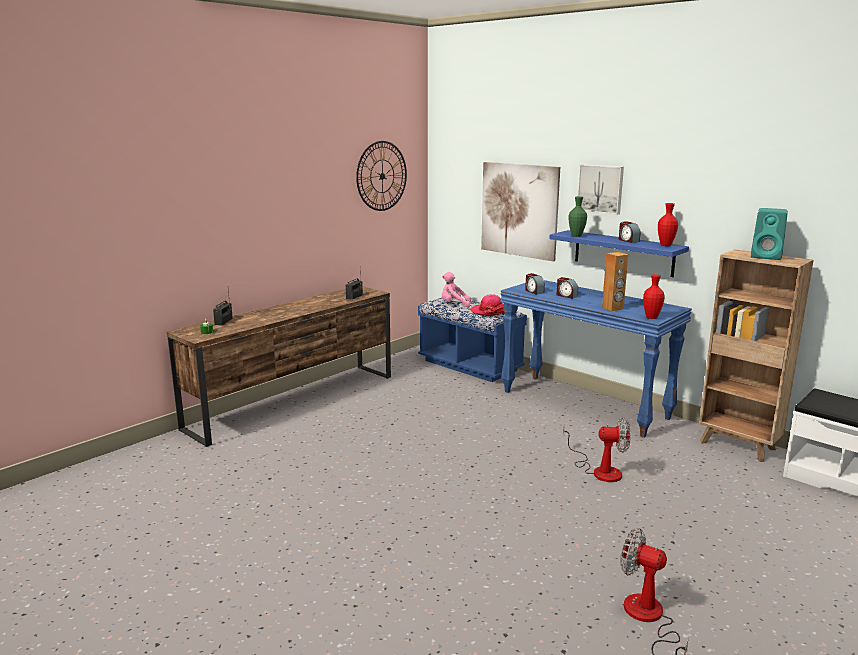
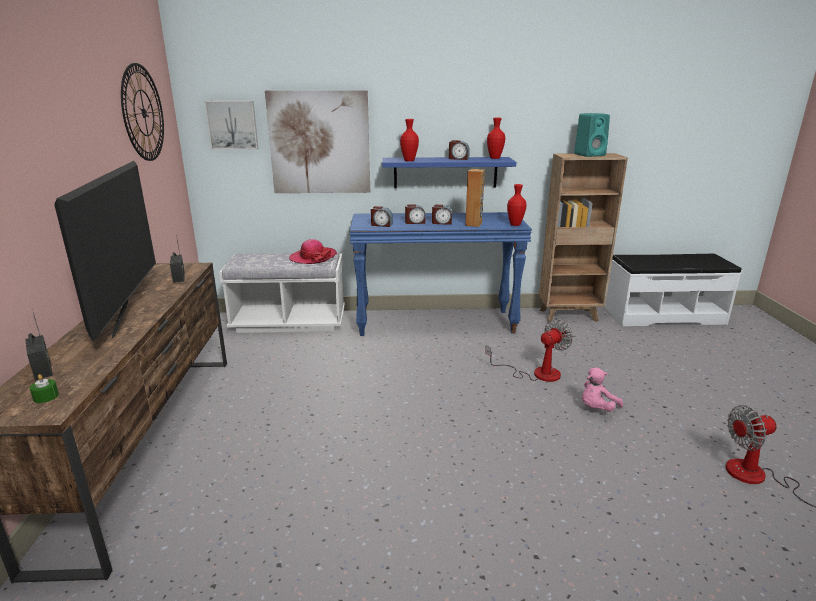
camera: 45 degrees left, 5 degrees up
blue bench [418,298,527,382] -> white bench [219,252,345,333]
pink plush toy [442,272,471,307] -> pink plush toy moved to [582,368,623,412]
green vase [568,196,587,237] -> red vase [400,119,419,161]
picture [578,164,624,215] -> picture moved to [205,101,258,150]
none -> television [54,161,156,341]
none -> alarm clock [432,205,452,225]

